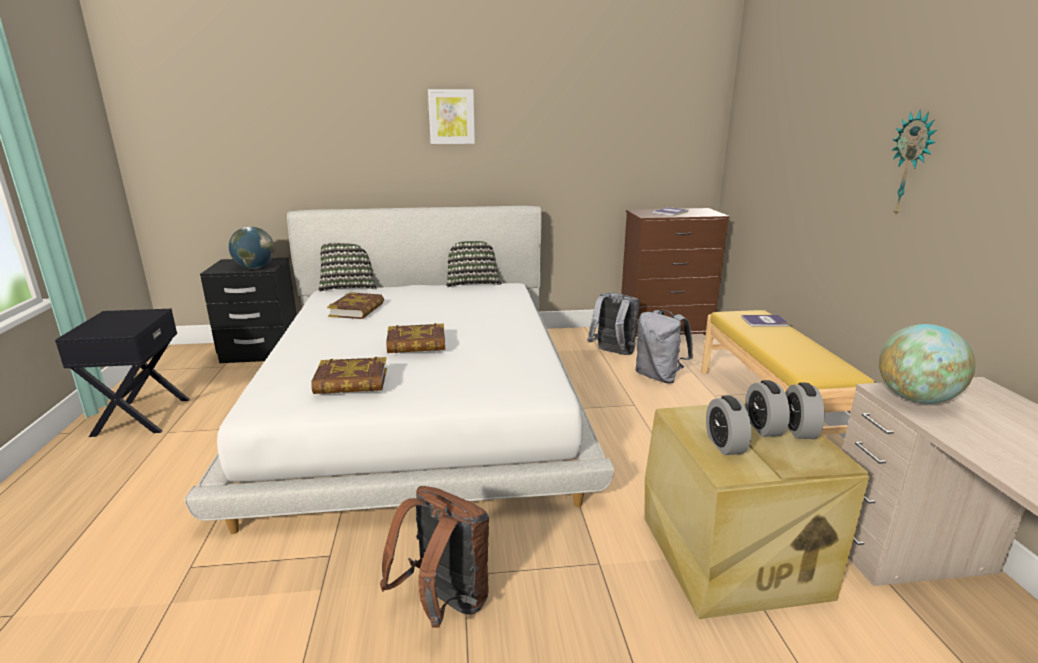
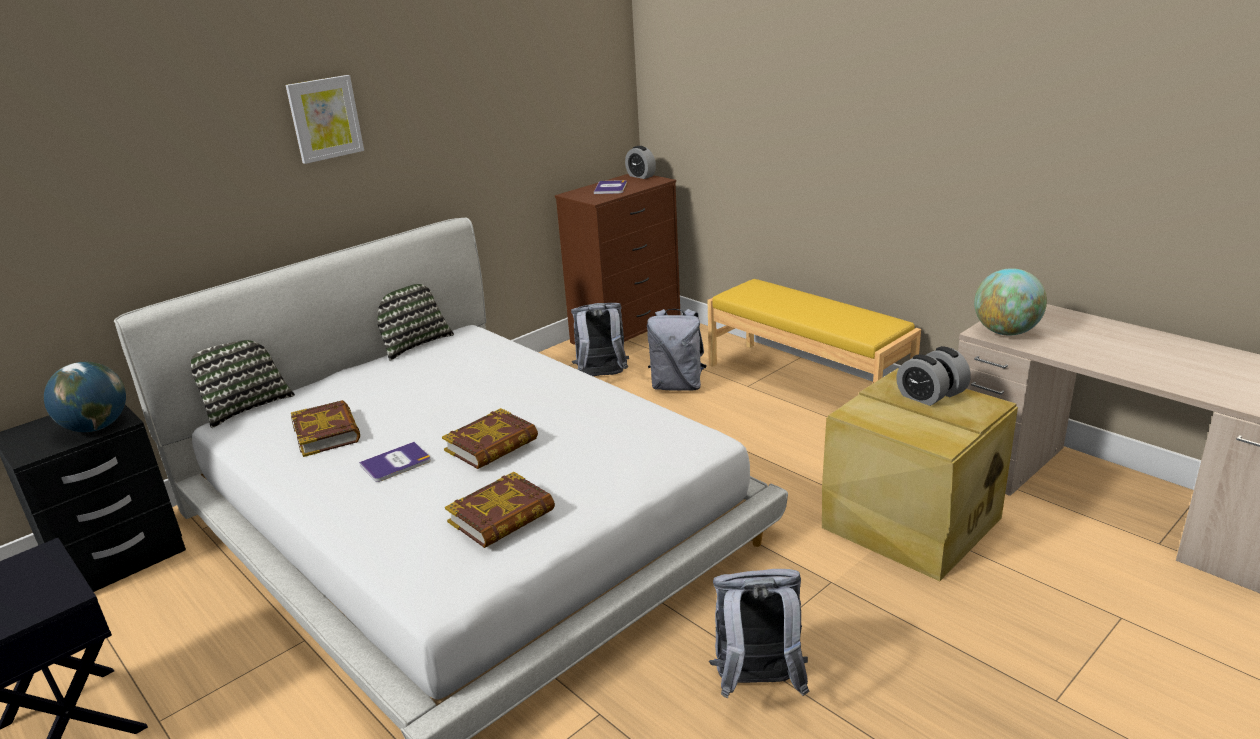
camera: 35 degrees left, 5 degrees up
brown backpack [380,486,489,628] -> grey backpack [709,569,809,698]
alarm clock [706,396,751,455] -> alarm clock moved to [625,146,656,179]
book [741,315,789,327] -> book moved to [359,442,431,482]
wall clock [891,109,937,217] -> none

